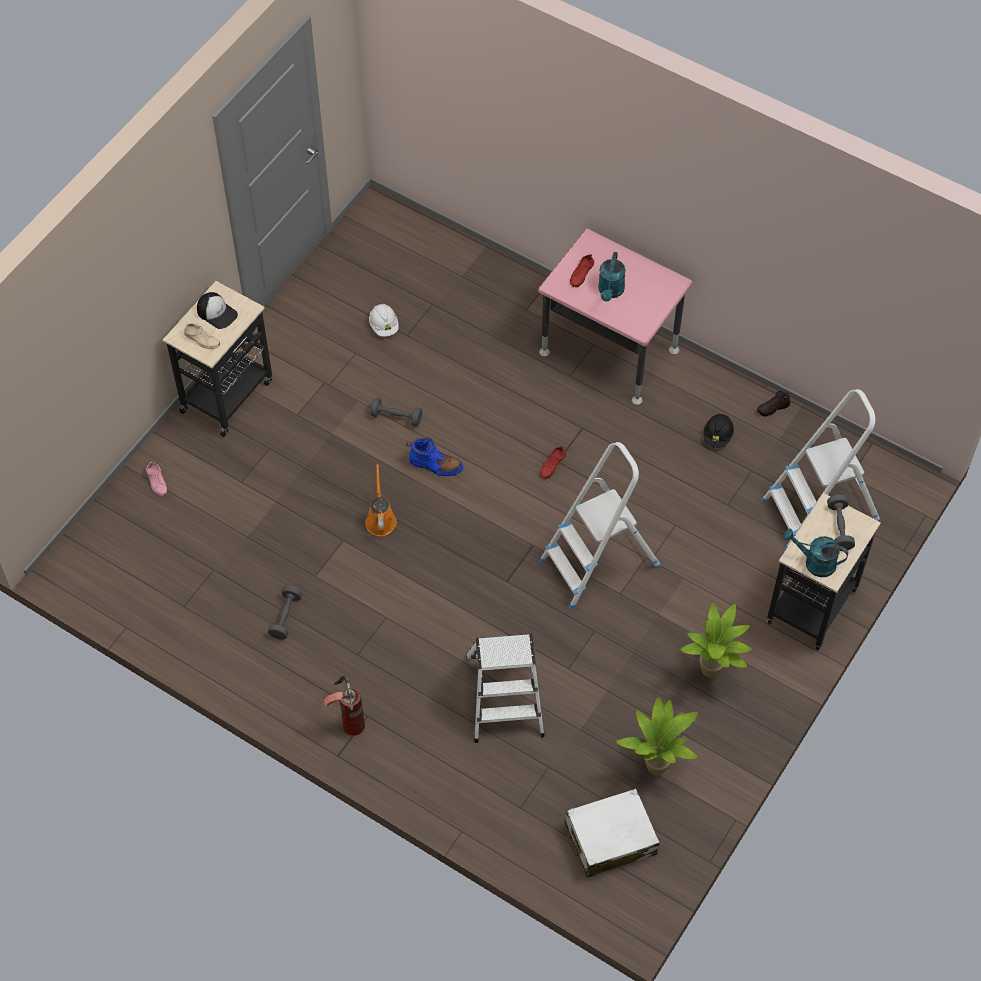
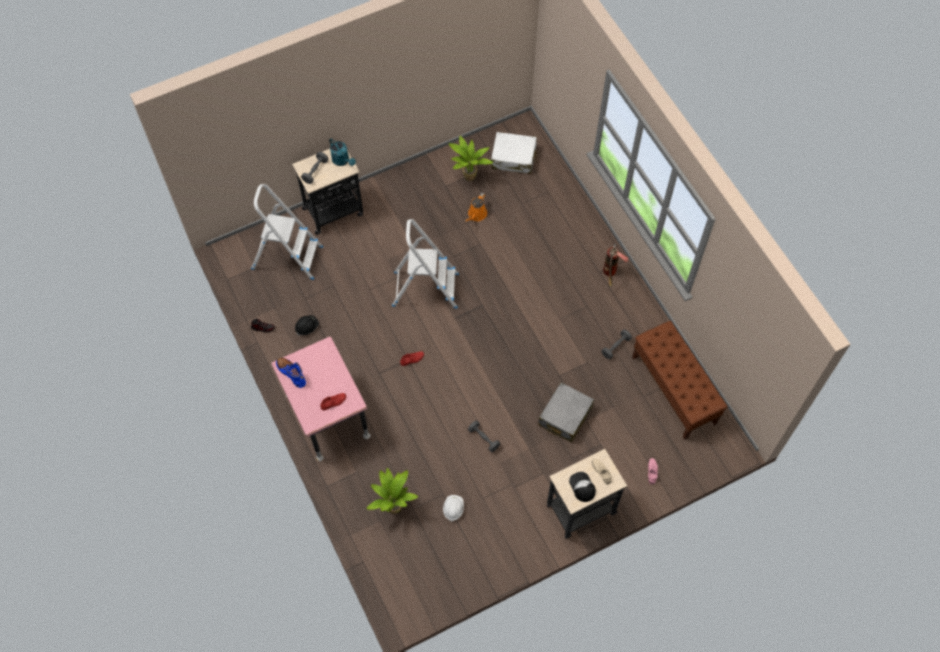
camera: 150 degrees left, 5 degrees up
orange watering can [365,464,397,536] -> orange watering can moved to [465,193,487,222]
blue boot [406,437,463,476] -> blue boot moved to [276,358,306,388]
white step ladder [466,634,545,743] -> none
turquoise watering can [598,252,626,301] -> none
potted plant [680,603,752,678] -> potted plant moved to [366,468,418,514]
none -> grey suitcase [538,382,594,443]
none -> brown bench [632,321,728,440]

